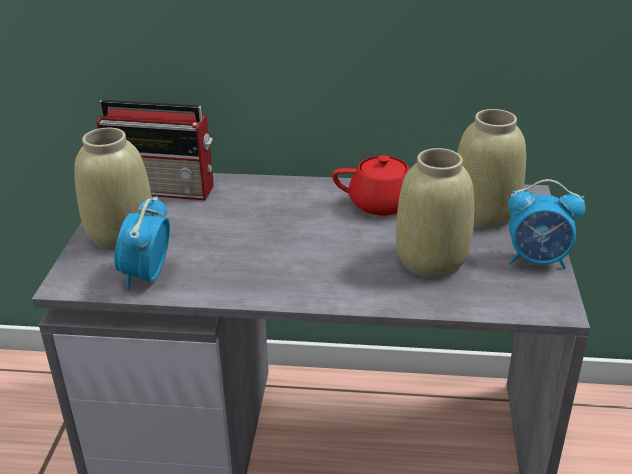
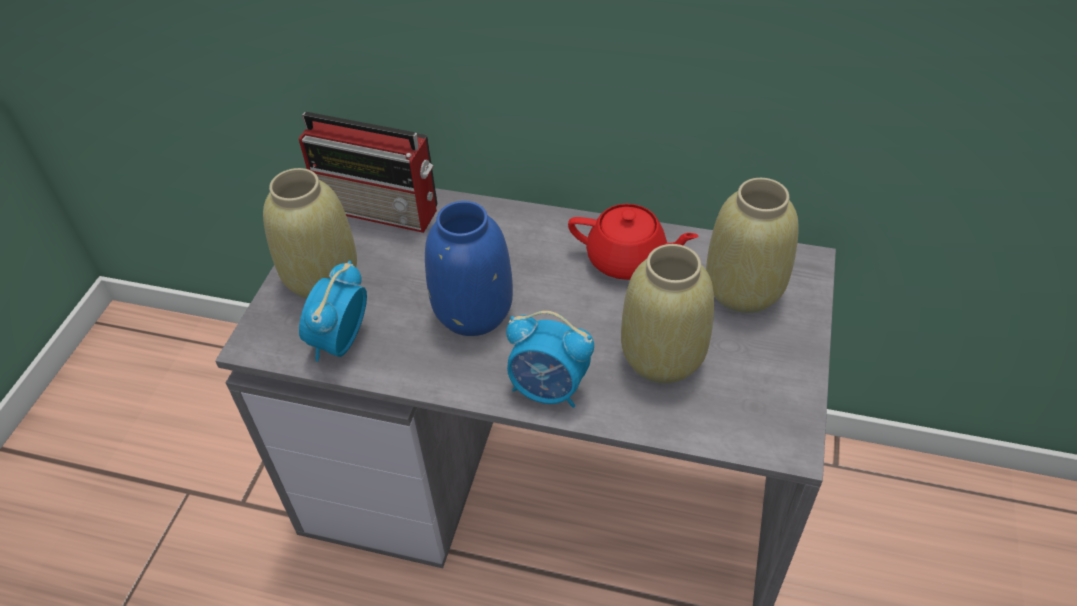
camera: 10 degrees right, 15 degrees up
alarm clock [508,179,586,269] -> alarm clock moved to [506,311,594,408]
none -> blue vase [425,201,513,336]

